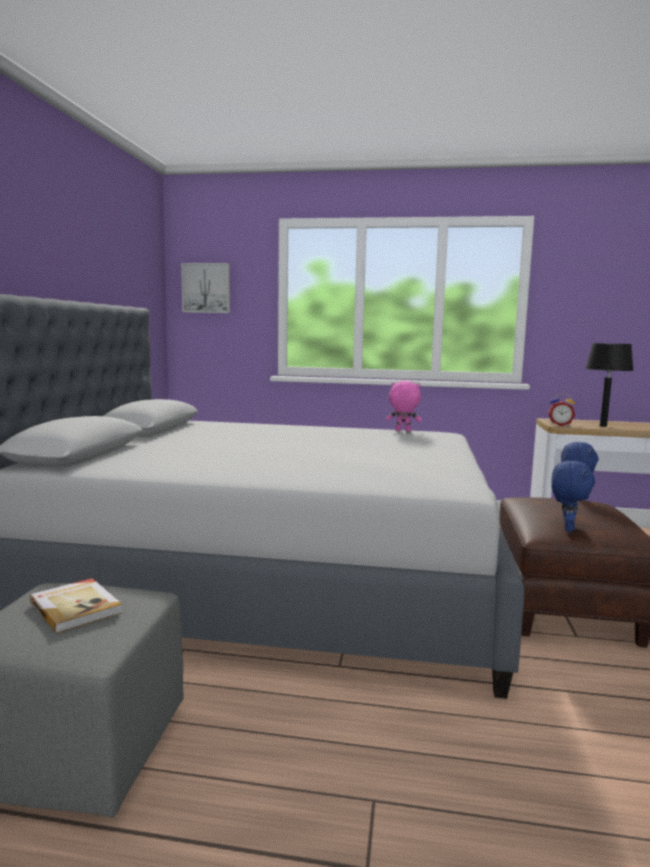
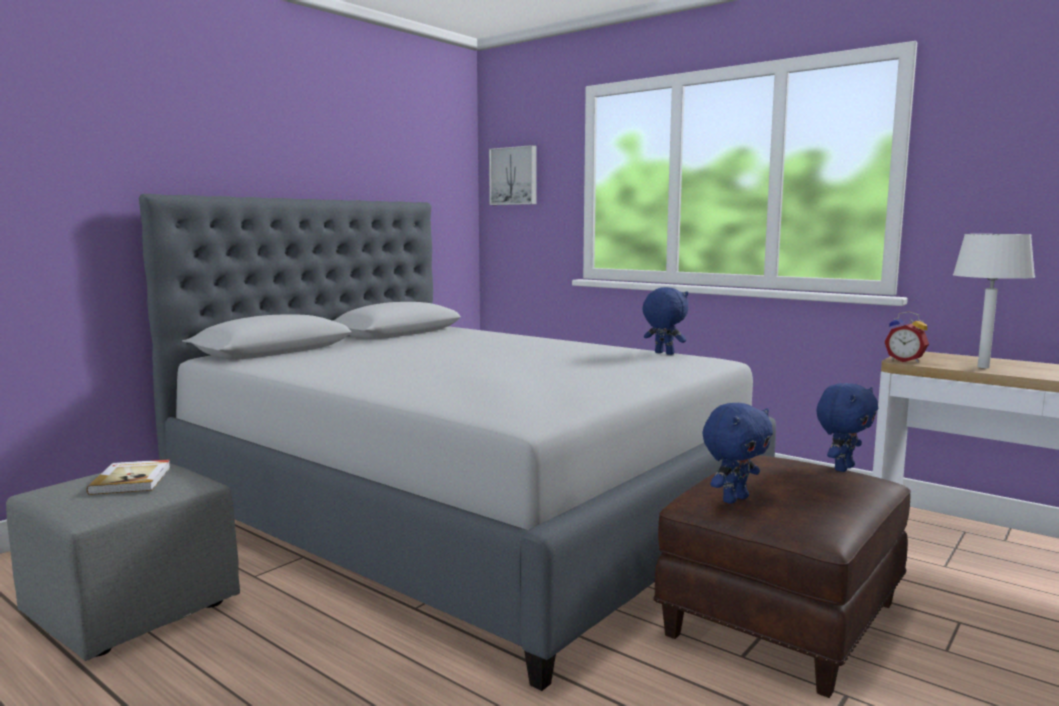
camera: 30 degrees right, 0 degrees up
pink plush toy [386,381,422,432] -> blue plush toy [642,287,688,355]
black table lamp [585,343,634,427] -> white table lamp [953,234,1035,368]

